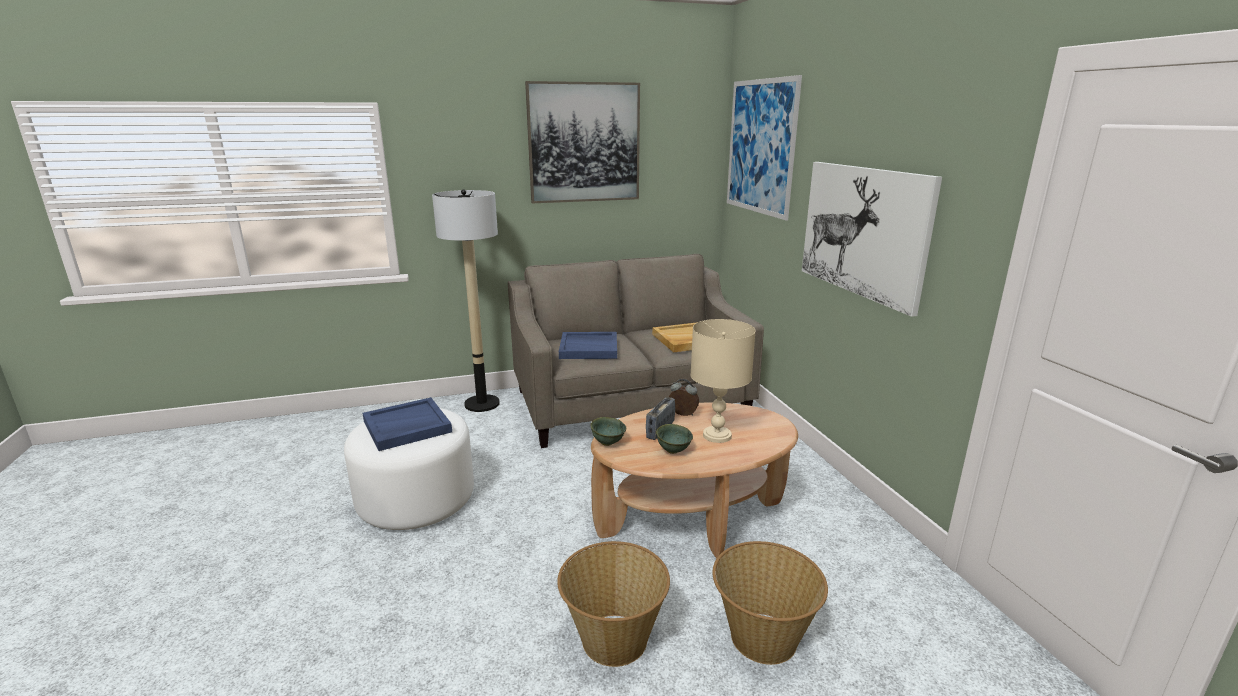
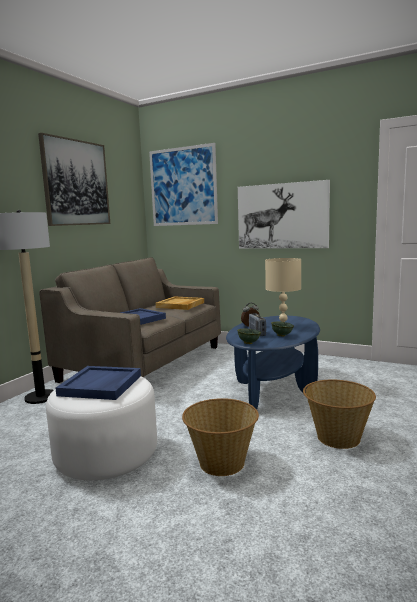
camera: 45 degrees left, 10 degrees down
brown coffee table [591,403,798,558] -> blue coffee table [226,316,320,409]
basket [713,541,828,665] -> basket moved to [182,398,259,476]

